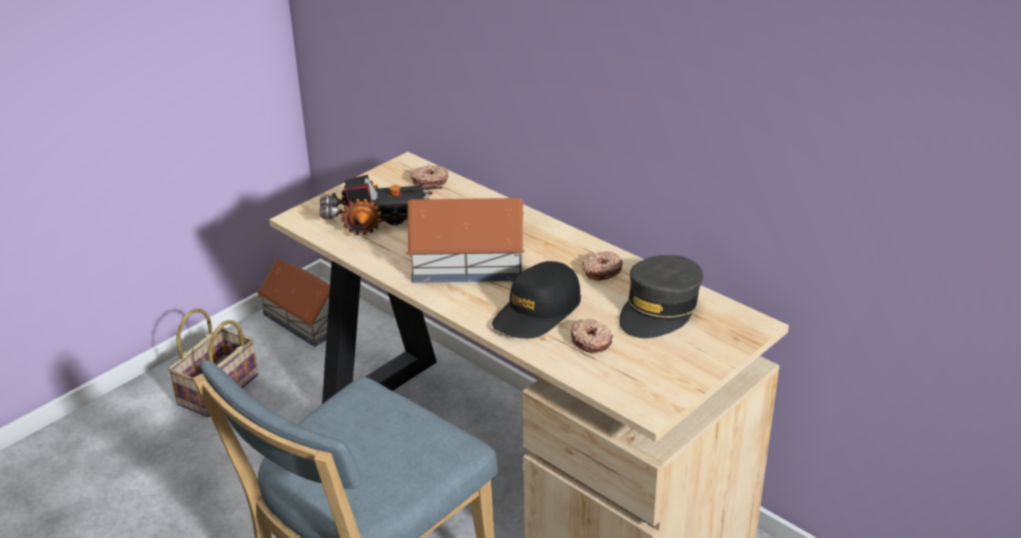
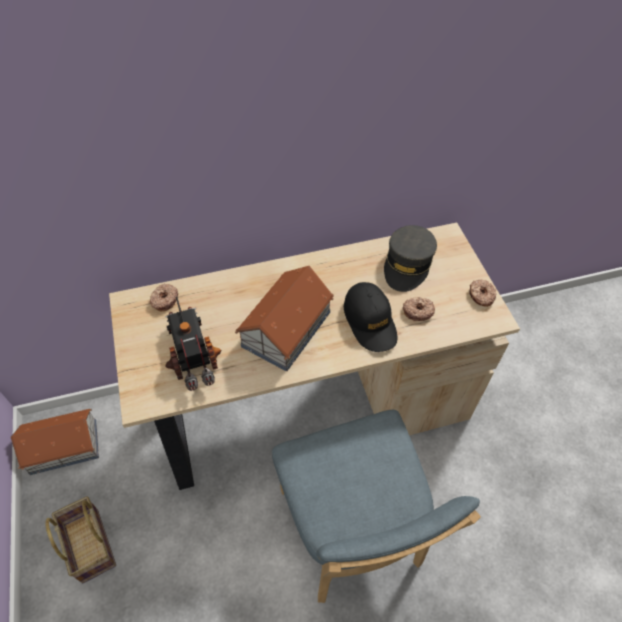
camera: 60 degrees left, 20 degrees up
toy truck [319,174,442,235] -> toy truck turned 45 degrees counterclockwise [165,297,221,391]
donut [582,251,623,281] -> donut moved to [469,280,496,307]
grey cap [619,255,703,338] -> grey cap turned 45 degrees clockwise [384,225,437,292]

